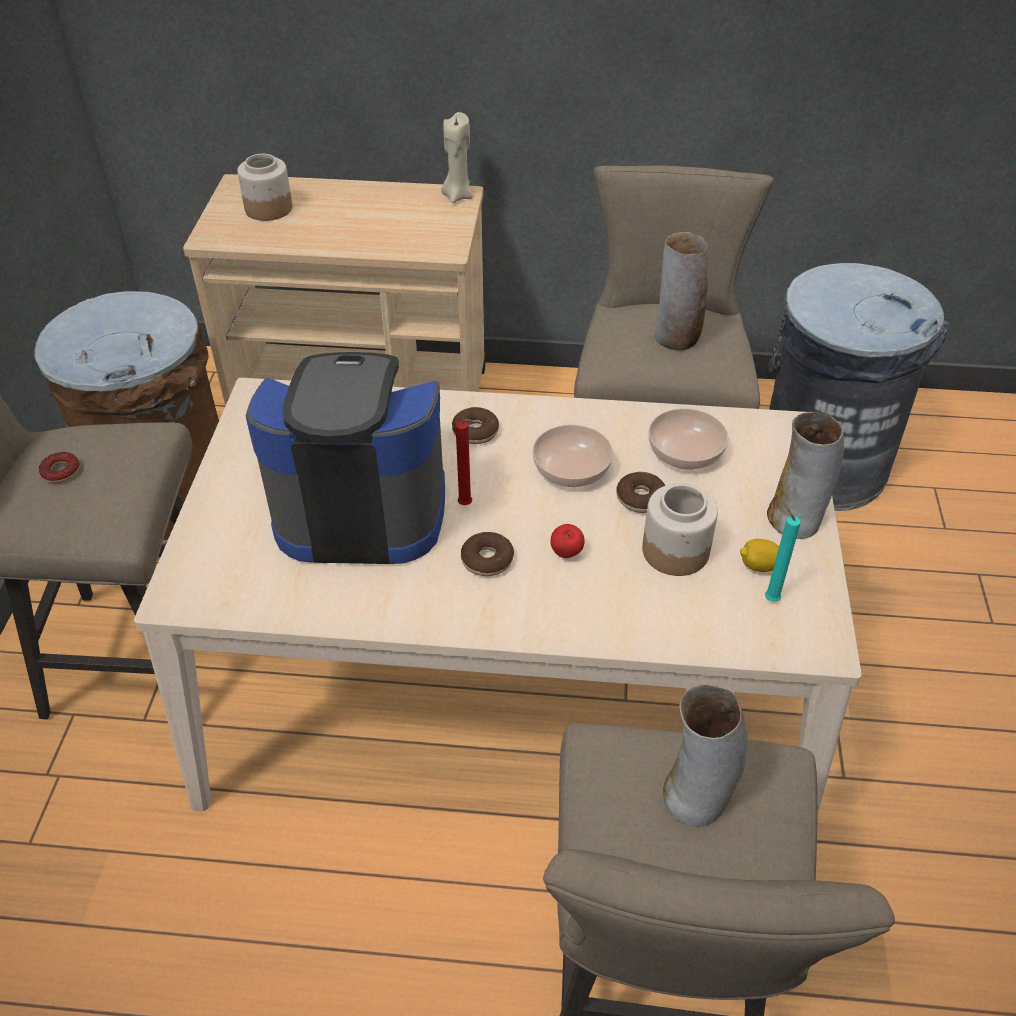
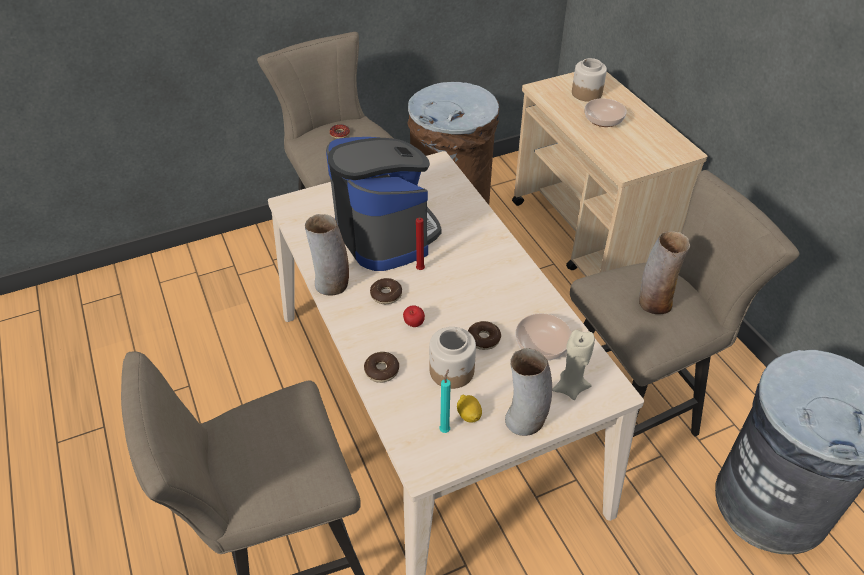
camera: 60 degrees right, 0 degrees up
beige candle [441,112,473,203] -> beige candle moved to [552,330,595,400]
donut [452,407,499,444] -> donut moved to [364,352,399,383]
bowl [532,425,613,487] -> bowl moved to [585,98,627,127]
vase [663,684,747,826] -> vase moved to [305,214,349,296]

